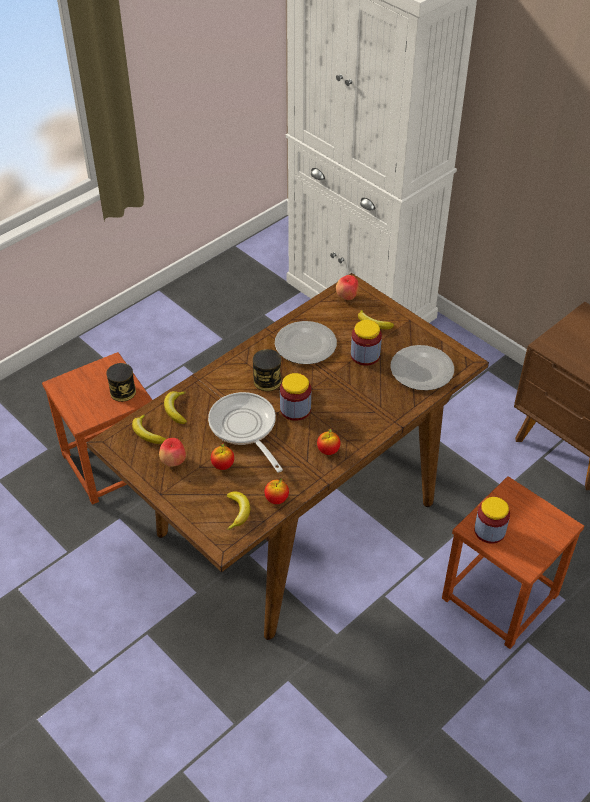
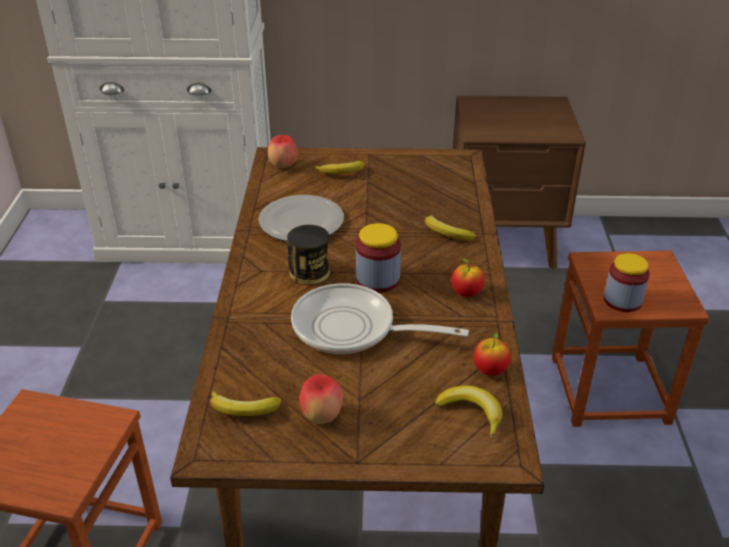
camera: 45 degrees left, 10 degrees down
can [106,363,136,402] -> none
banana [164,391,187,424] -> banana moved to [425,215,476,240]
apple [211,443,234,470] -> none
jar [351,320,382,366] -> none
plate [391,345,454,391] -> none

